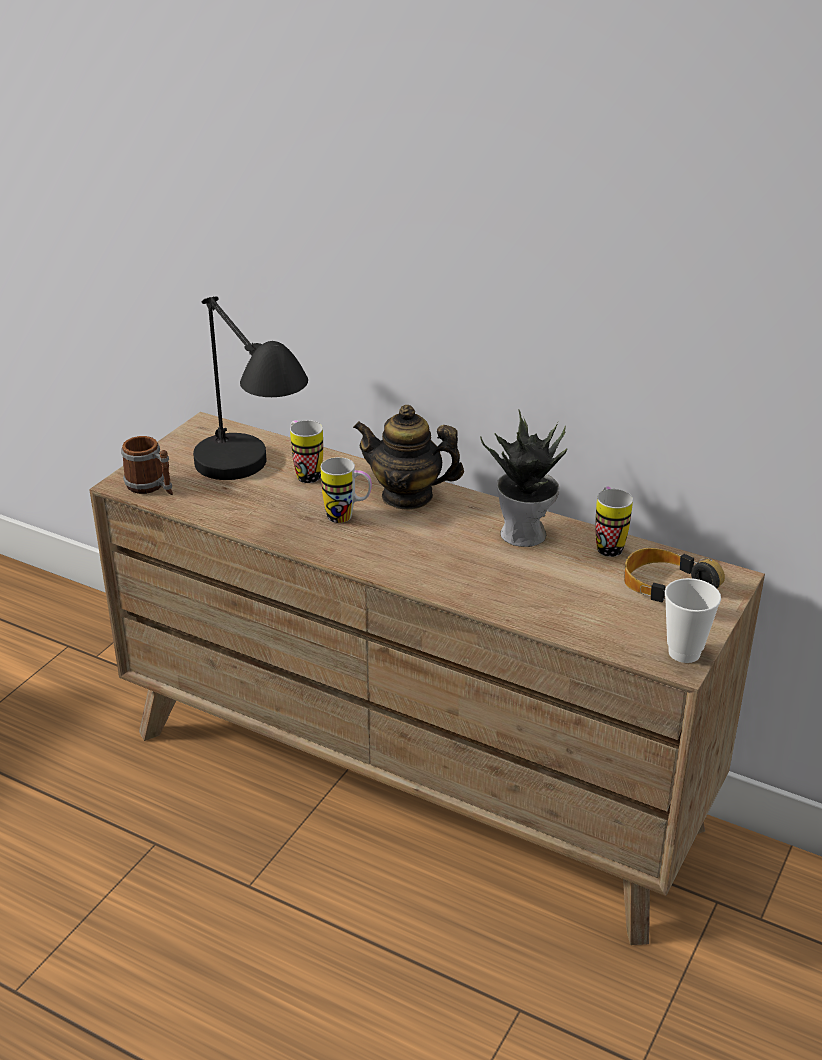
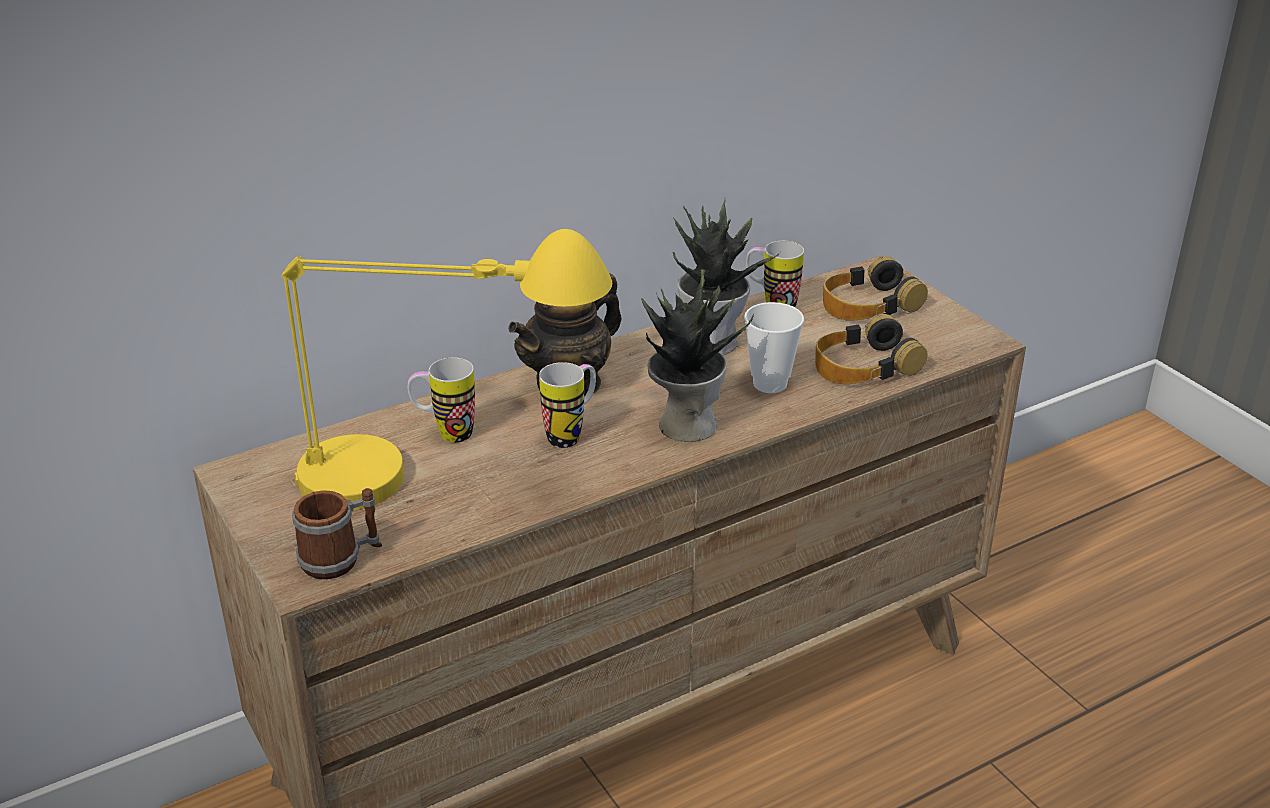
camera: 60 degrees left, 0 degrees up
black table lamp [193,297,308,480] -> yellow table lamp [281,229,612,510]
cup [665,578,721,663] -> cup moved to [744,302,804,393]
none -> potted plant [641,269,754,442]
none -> headphones [815,314,928,384]

